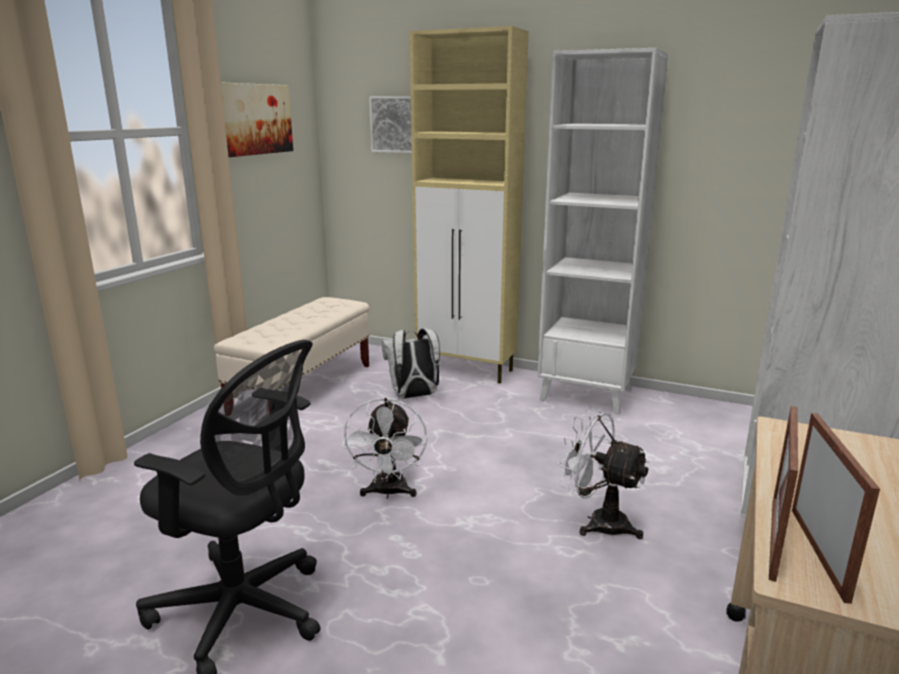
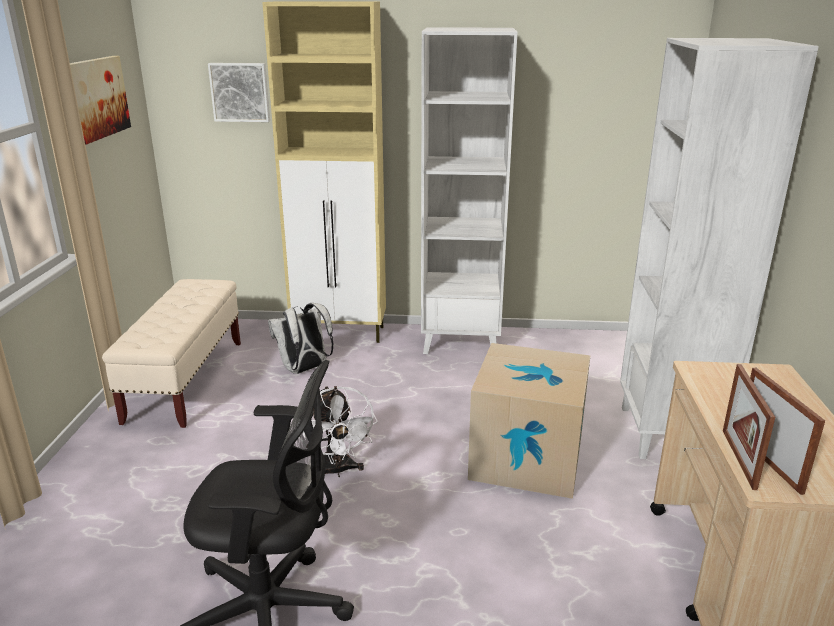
camera: 20 degrees left, 5 degrees up
white fan [558,408,649,539] -> cardboard box [468,343,590,499]

